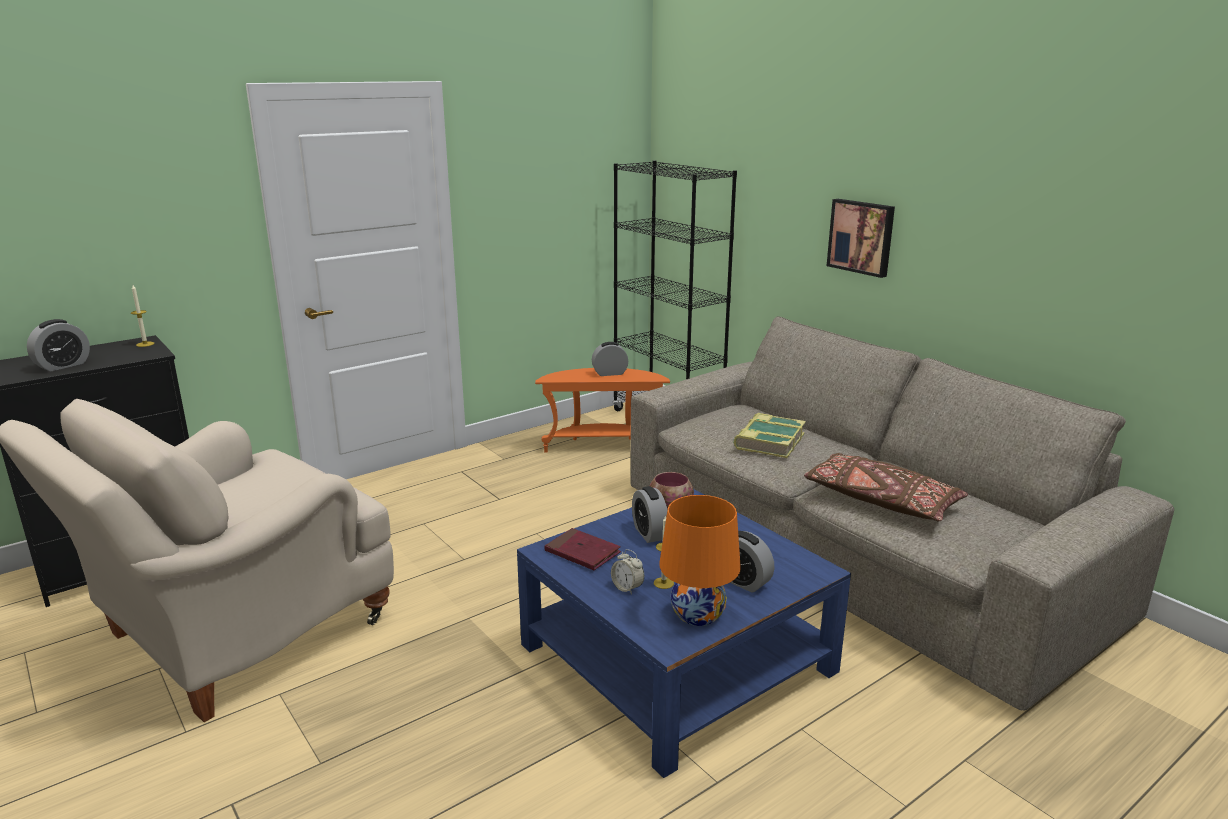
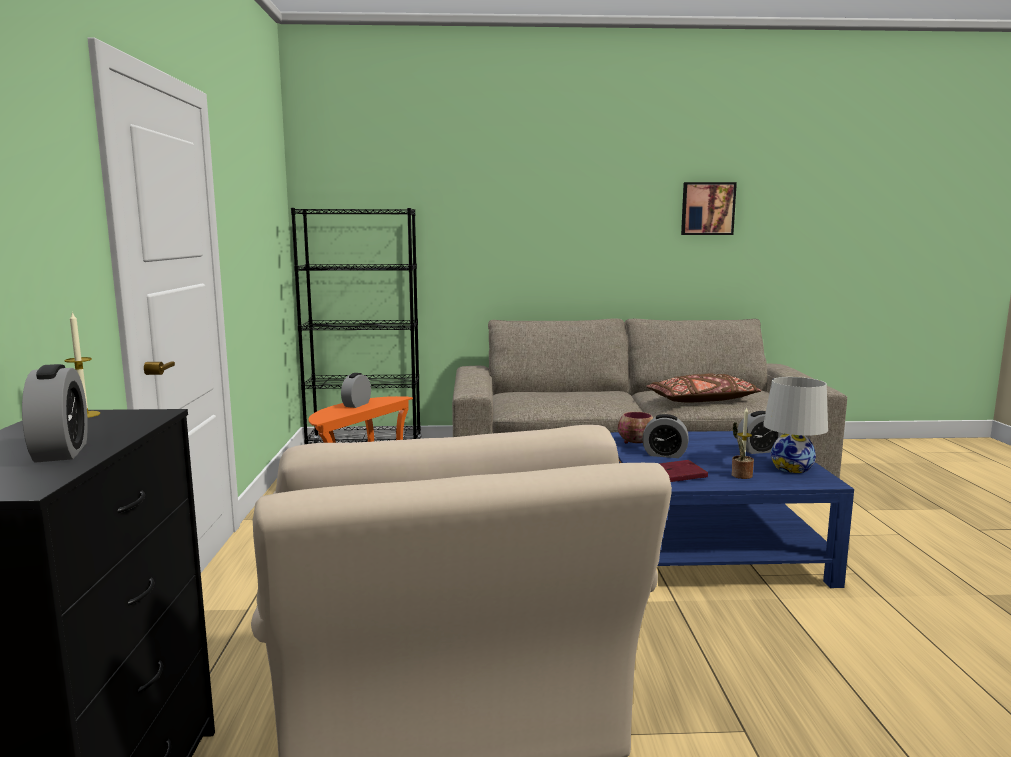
camera: 55 degrees left, 10 degrees down
alarm clock [611,549,644,595] -> potted plant [732,422,754,479]
orange table lamp [659,495,741,626] -> white table lamp [763,377,828,473]
book [733,413,806,458] -> none
picture [827,199,895,278] -> picture moved to [681,182,737,235]

